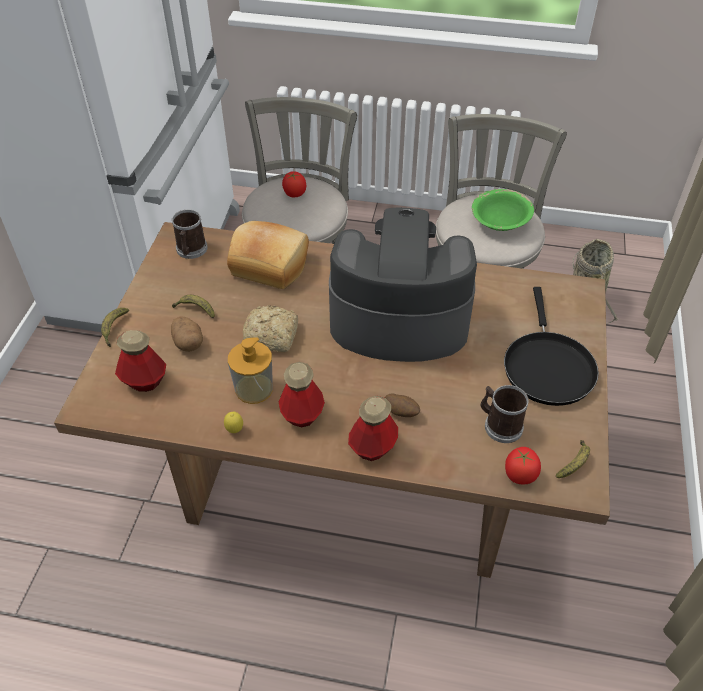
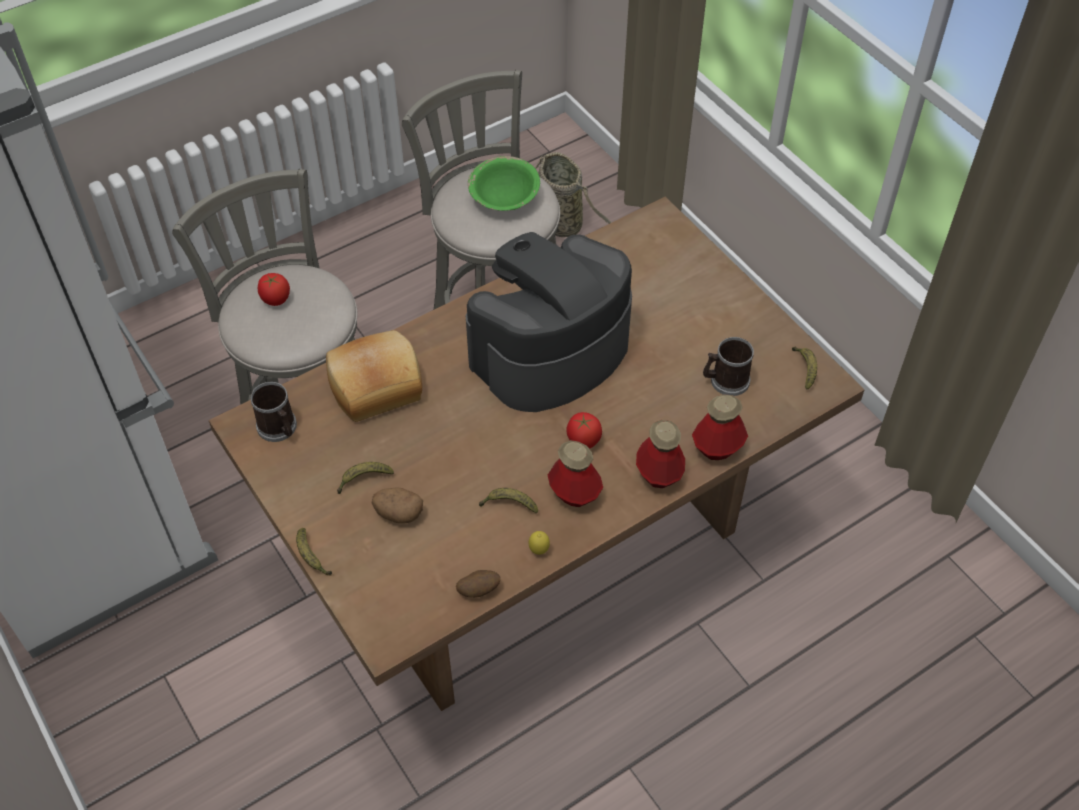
camera: 45 degrees left, 5 degrees up
bottle [115,330,166,392] -> bottle moved to [692,395,748,460]
soap dispenser [228,337,273,404] -> banana [479,488,538,514]
bread [243,305,298,352] -> none
potato [385,393,420,417] -> potato moved to [456,570,500,598]
black frying pan [504,287,599,406] -> none
tomato [505,447,541,484] -> tomato moved to [566,412,602,449]

